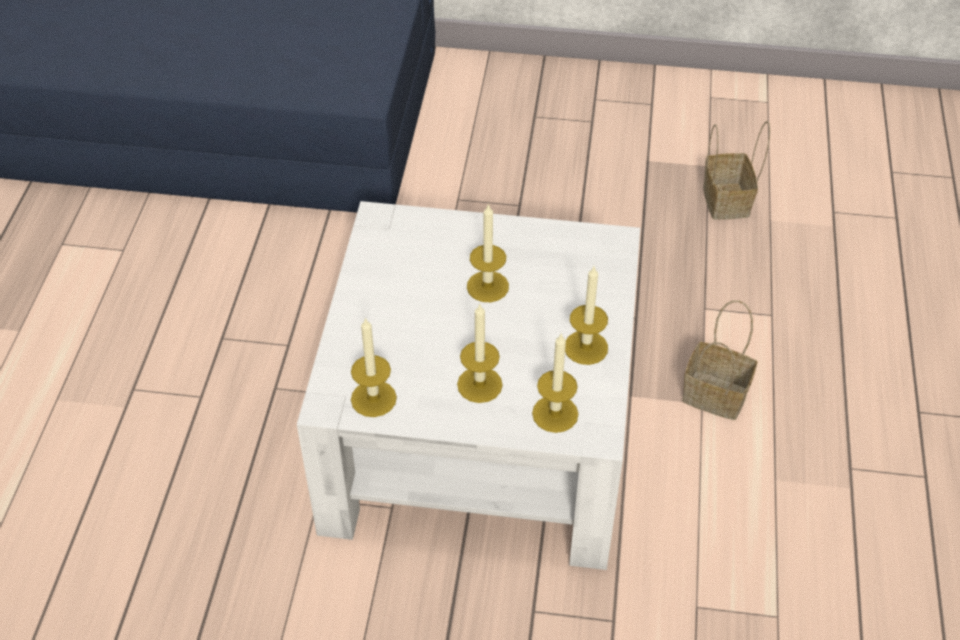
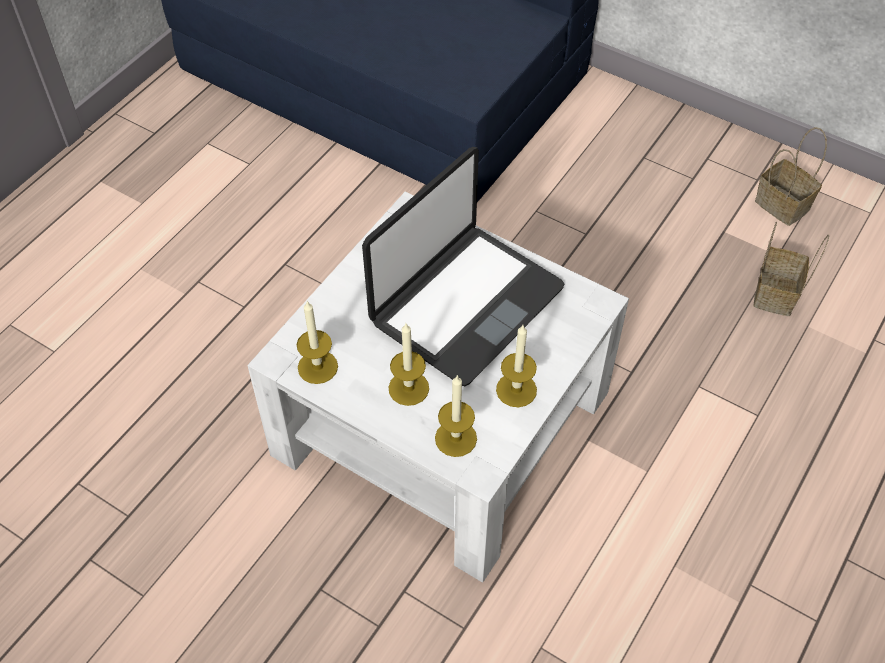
camera: 25 degrees right, 5 degrees up
candle [467,203,509,302] -> laptop [362,147,565,386]
basket [682,300,757,420] -> basket moved to [755,127,827,226]

